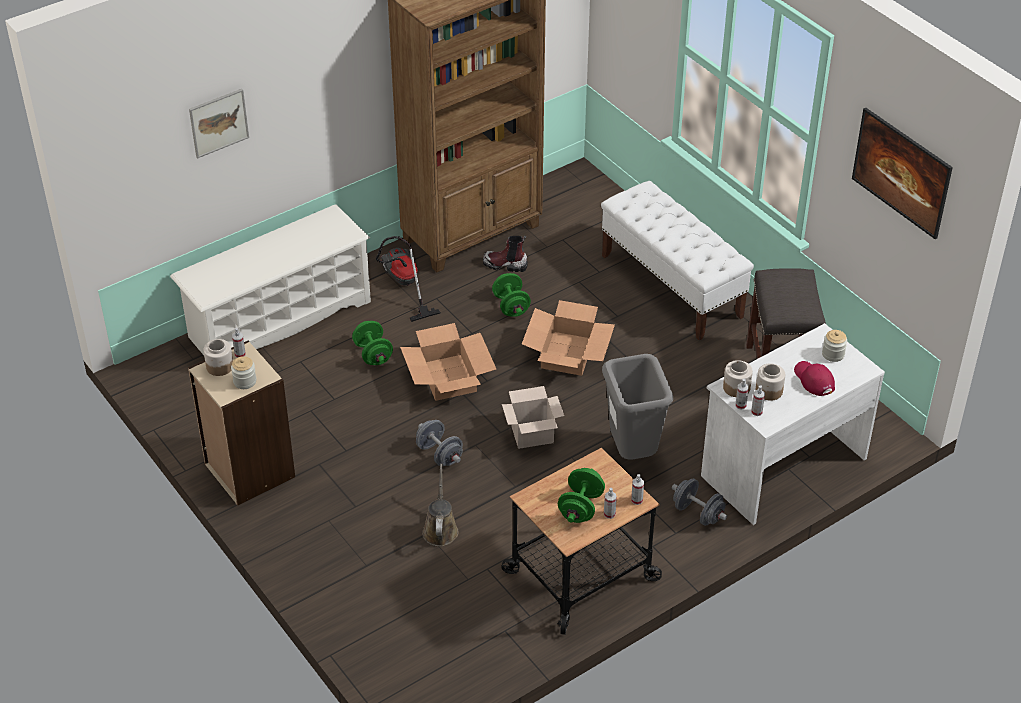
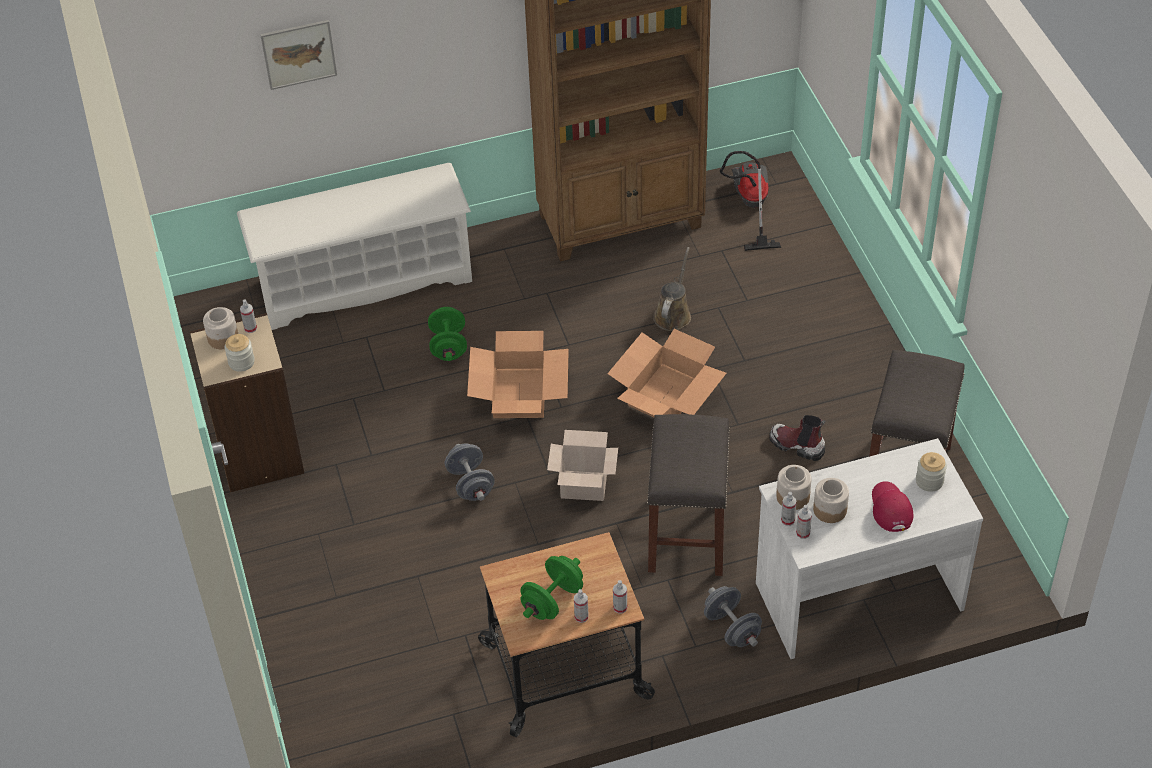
camera: 20 degrees right, 5 degrees up
vacuum cleaner [376,236,441,322] -> vacuum cleaner moved to [720,151,781,251]
brown watering can [422,464,459,547] -> brown watering can moved to [653,247,691,331]
boot [483,236,528,272] -> boot moved to [769,415,826,461]
green dumbbell [492,273,531,317] -> none
white bench [601,181,754,341] -> none
grey trash can [602,354,673,460] -> grey stool [647,414,730,576]
picture [852,108,953,239] -> none

